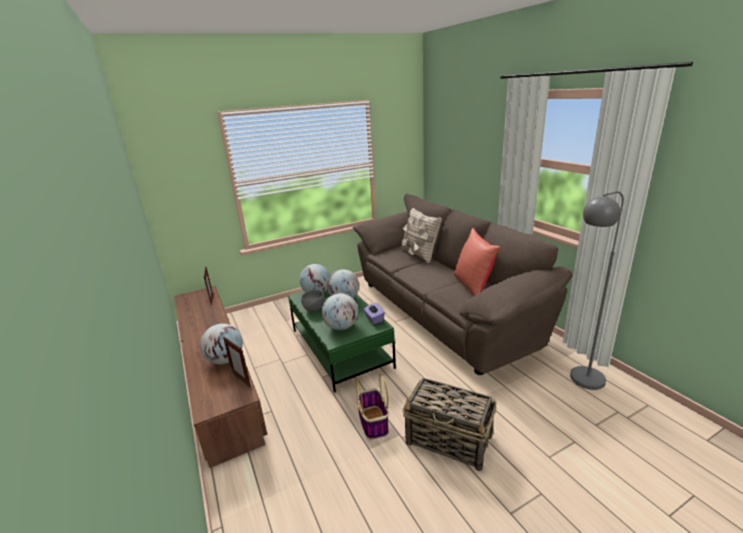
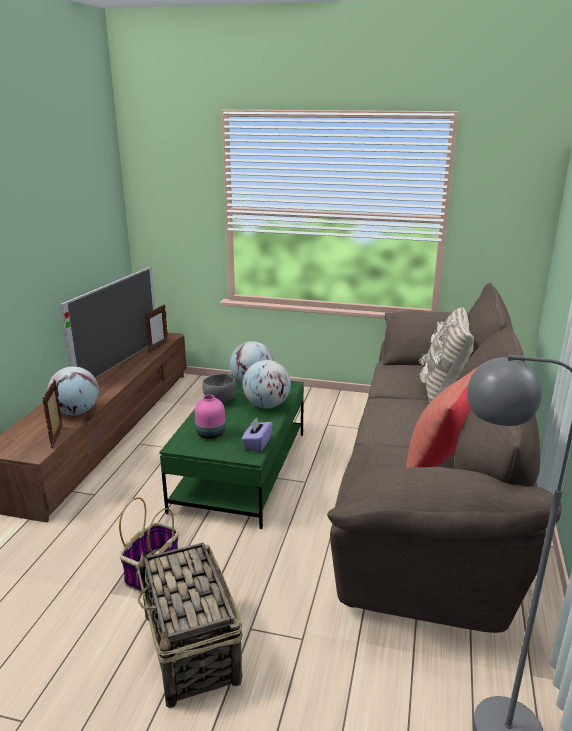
camera: 40 degrees right, 0 degrees up
globe [322,293,358,330] -> pink vase [195,395,225,439]
none -> television [60,266,156,378]

